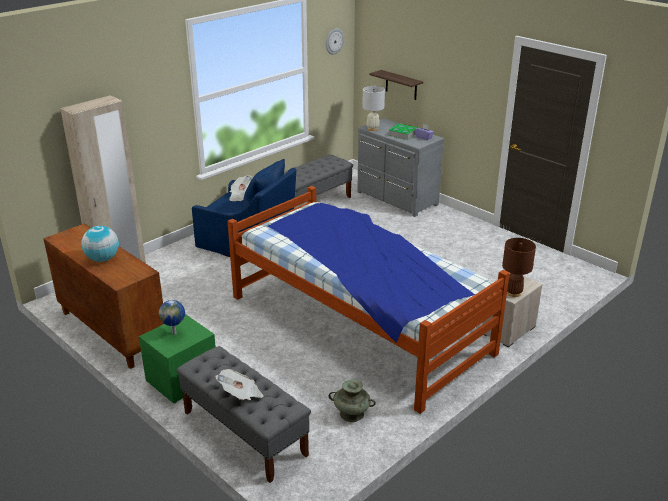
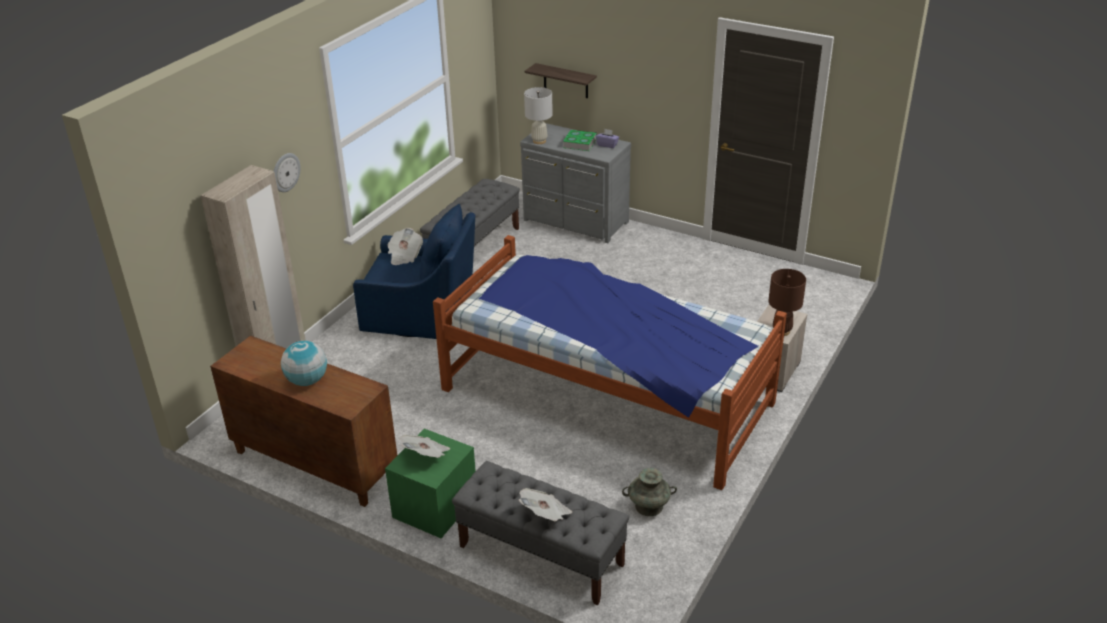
camera: 15 degrees left, 5 degrees up
globe [159,300,185,335] -> newspaper [399,435,450,458]
wall clock [326,29,344,55] -> wall clock moved to [273,153,301,192]

